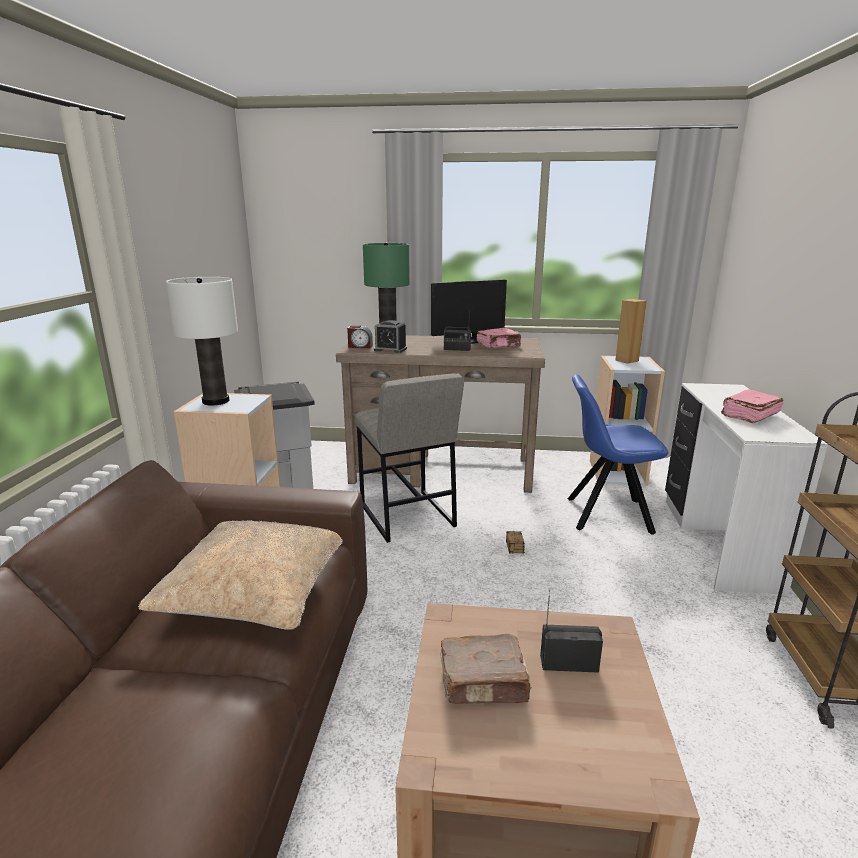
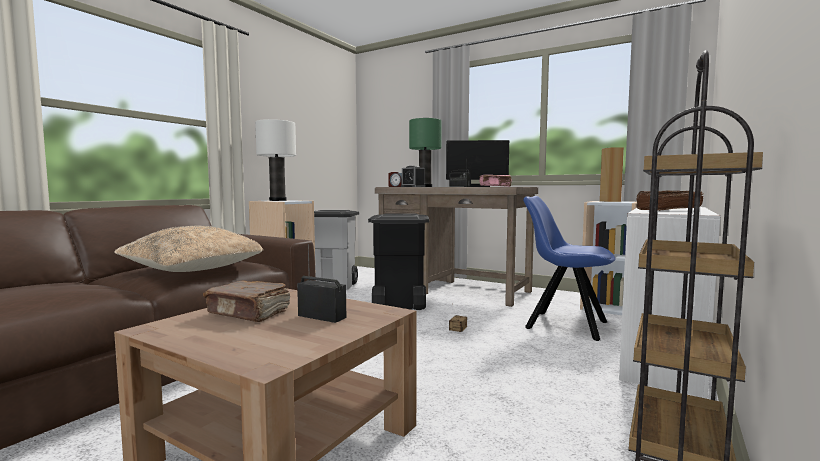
camera: 25 degrees right, 15 degrees down
grey chair [355,373,464,543] -> black trash can [368,213,429,310]
pink book [721,390,784,424] -> brown book [636,190,703,211]

